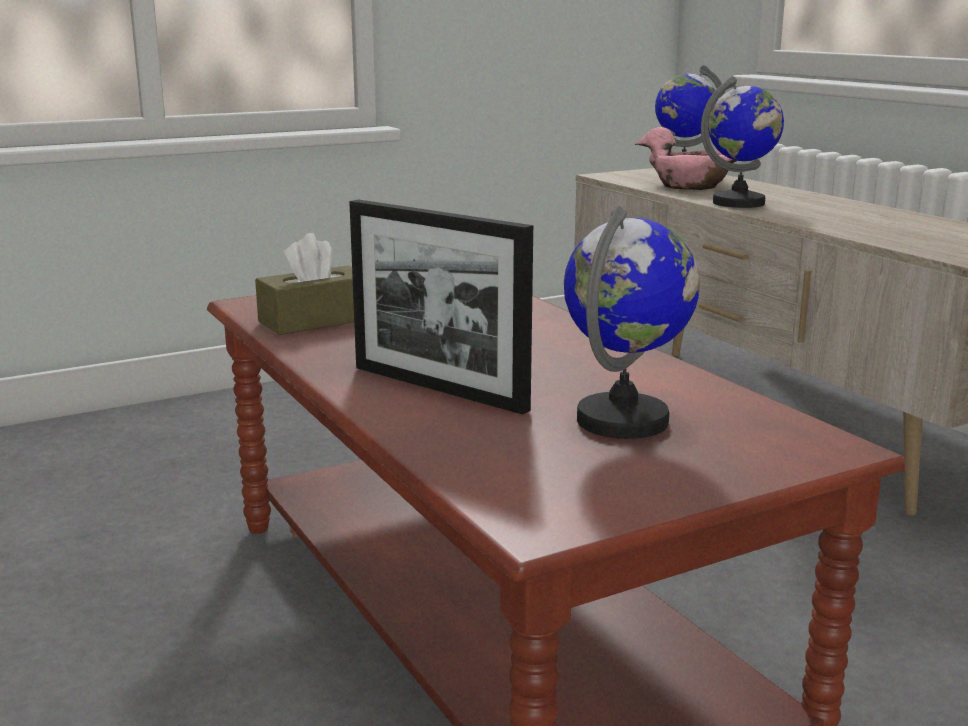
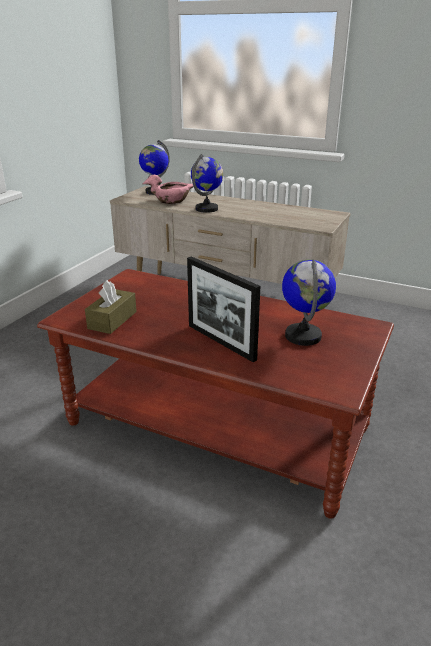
camera: 35 degrees left, 10 degrees up
picture frame [349,199,533,415] -> picture frame turned 45 degrees clockwise [187,256,260,362]

